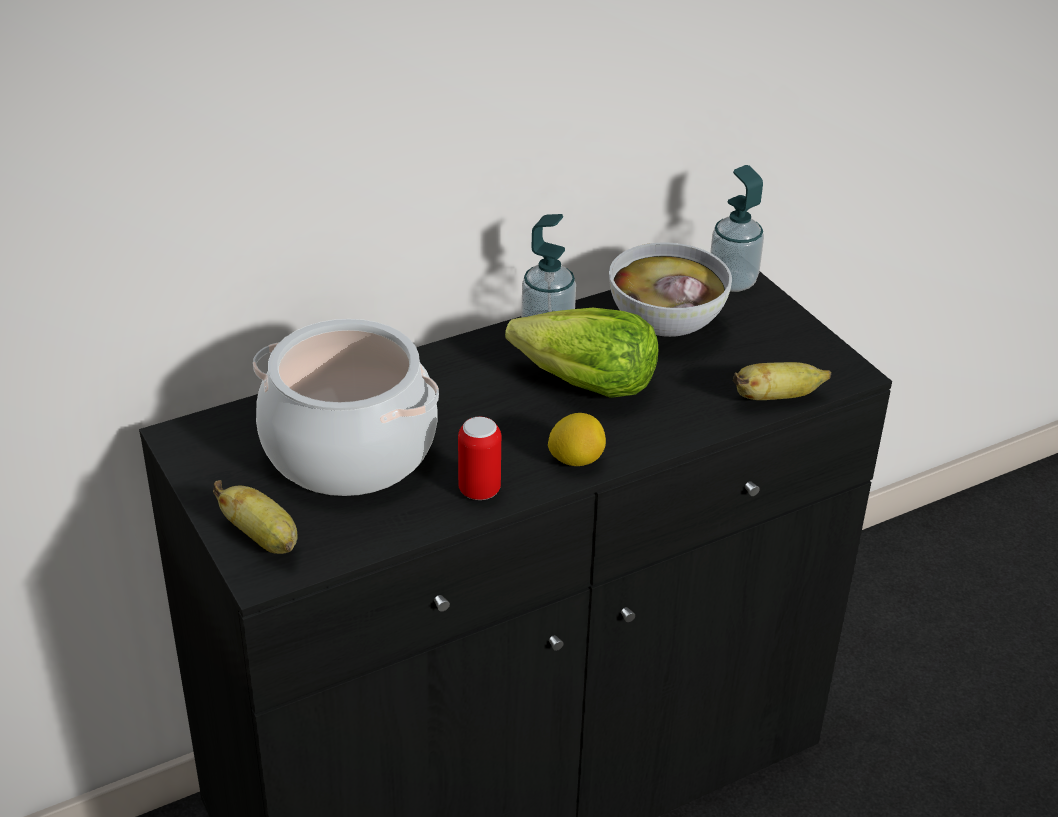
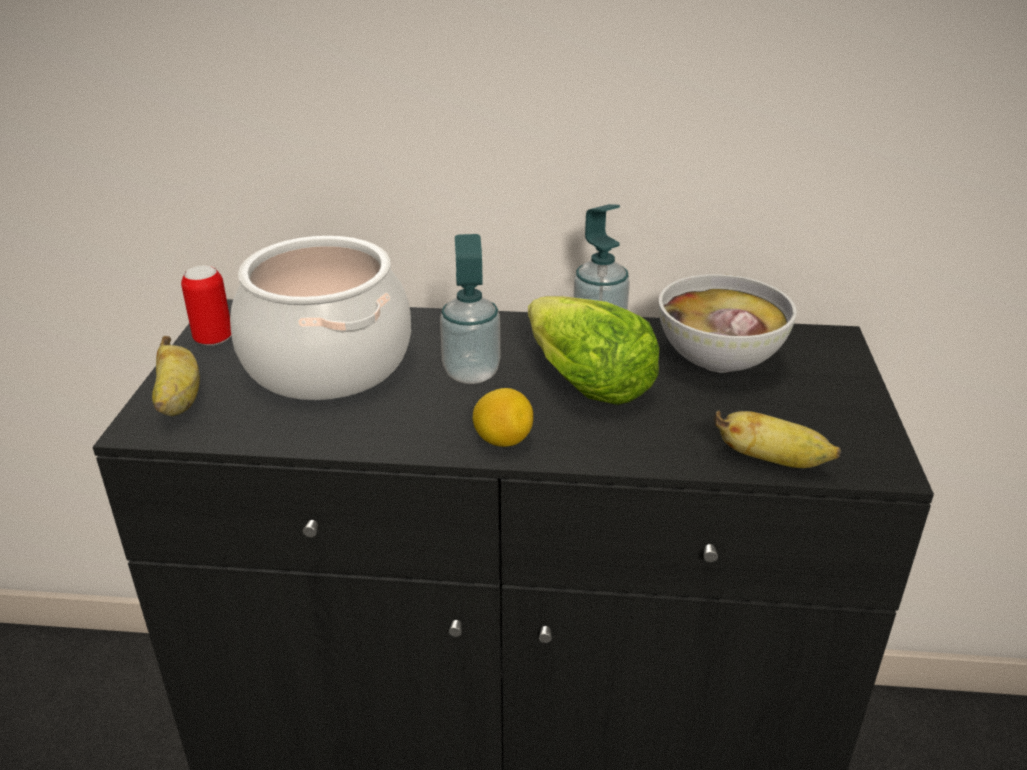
camera: 35 degrees right, 5 degrees down
can [458,417,501,500] -> can moved to [181,266,231,346]
soap dispenser [710,165,764,292] -> soap dispenser moved to [440,234,500,384]

